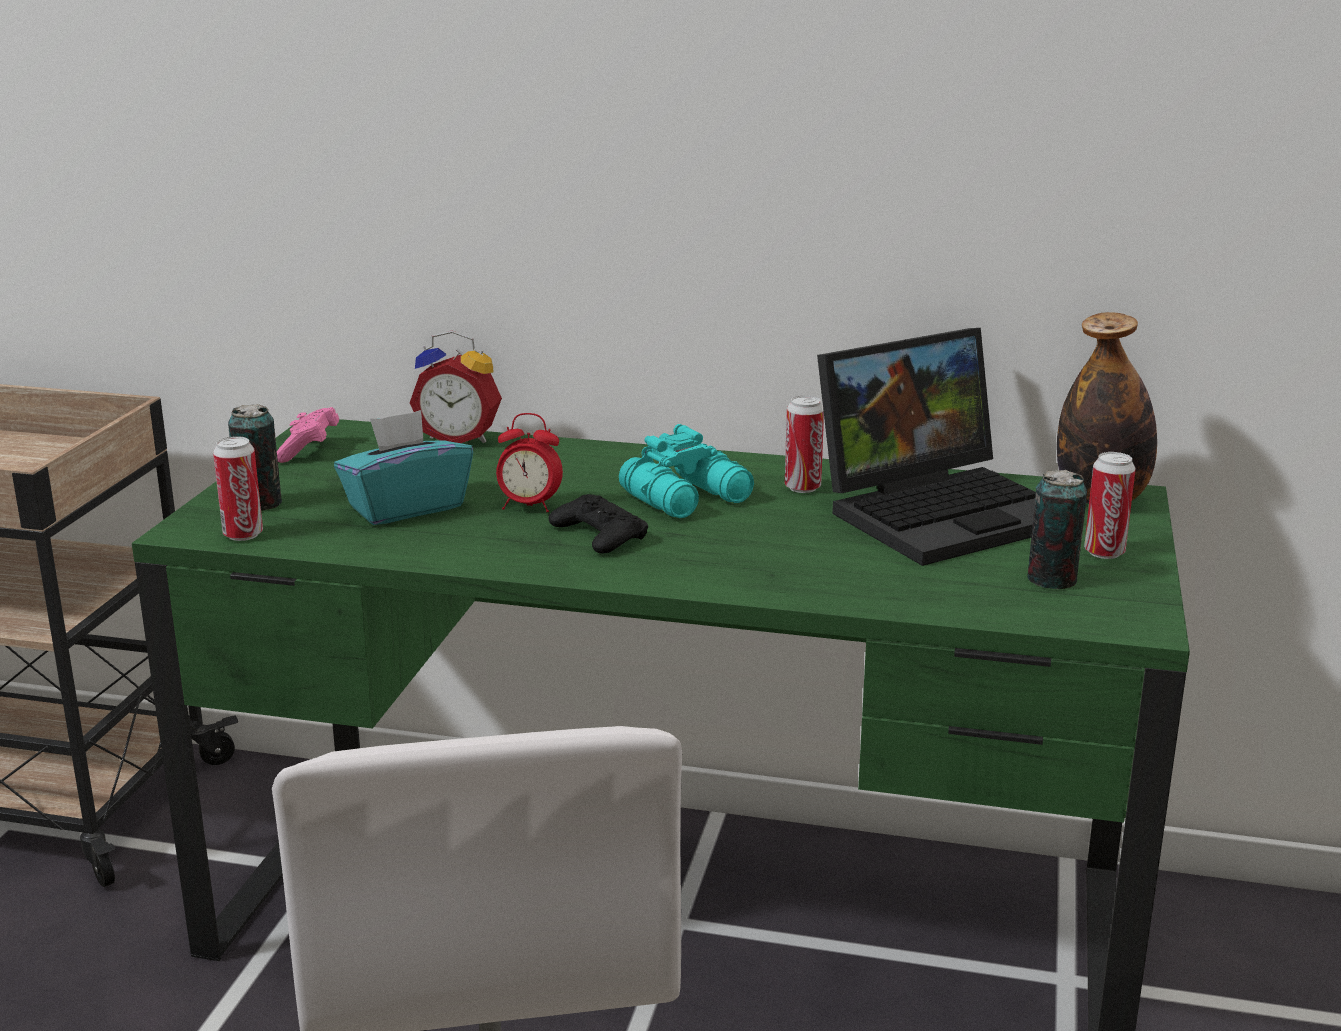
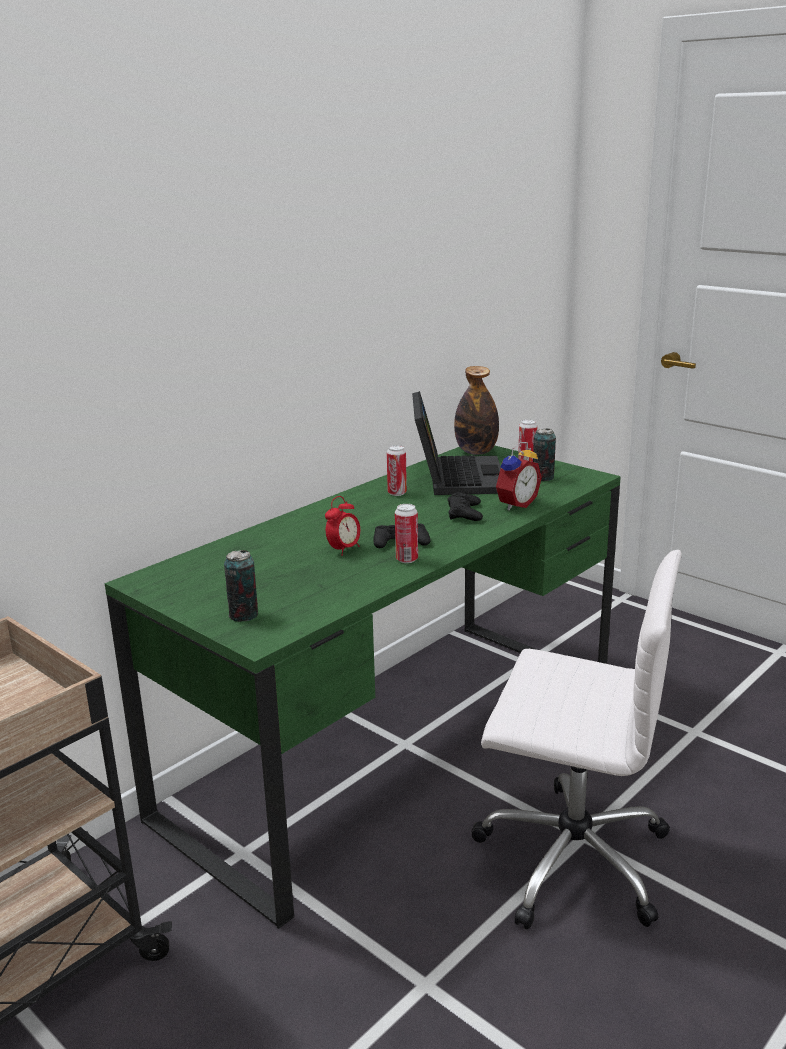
camera: 60 degrees left, 0 degrees up
can [213,436,263,541] -> can moved to [395,504,418,563]
pink game controller [277,407,339,463] -> none
turquoise tissue box [334,410,473,525] -> none
alarm clock [409,331,502,443] -> alarm clock moved to [496,442,542,511]
turquoise binoculars [619,424,754,518] -> none
none -> black game controller [448,492,483,521]

